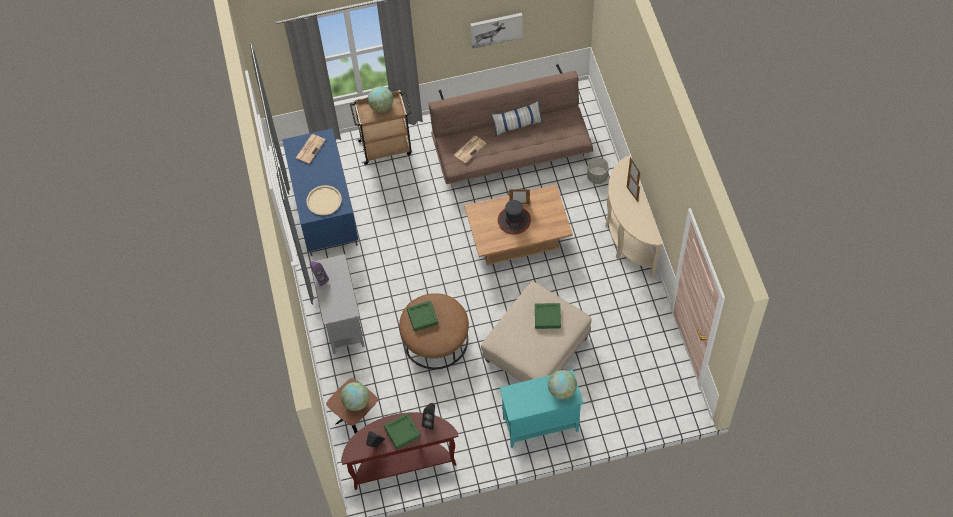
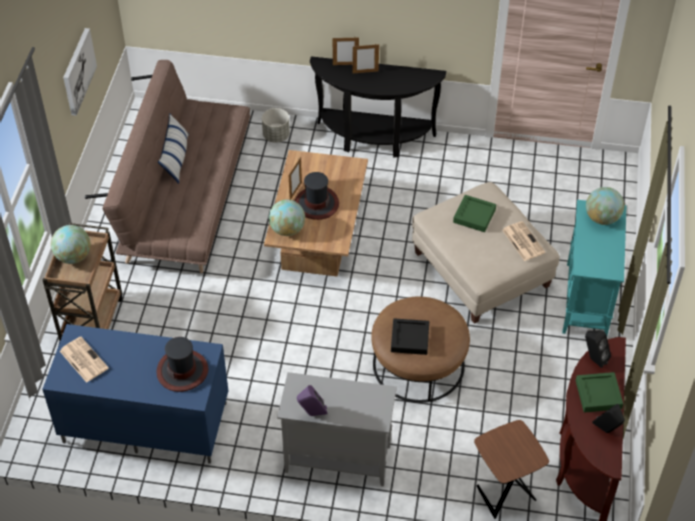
camera: 70 degrees left, 10 degrees down
beige tray [306,185,342,215] -> hat [156,337,208,392]
globe [341,382,369,411] -> globe moved to [269,200,305,236]
green tray [407,301,438,331] -> black tray [391,318,429,355]
newspaper [454,136,486,163] -> newspaper moved to [502,221,545,261]
beige console table [605,156,663,276] -> black console table [310,56,446,157]

